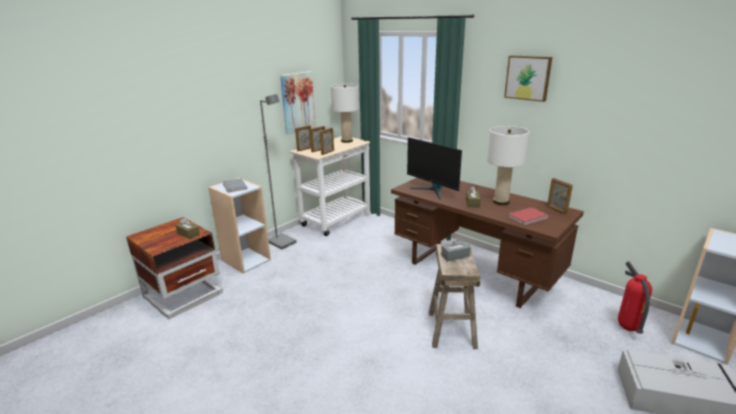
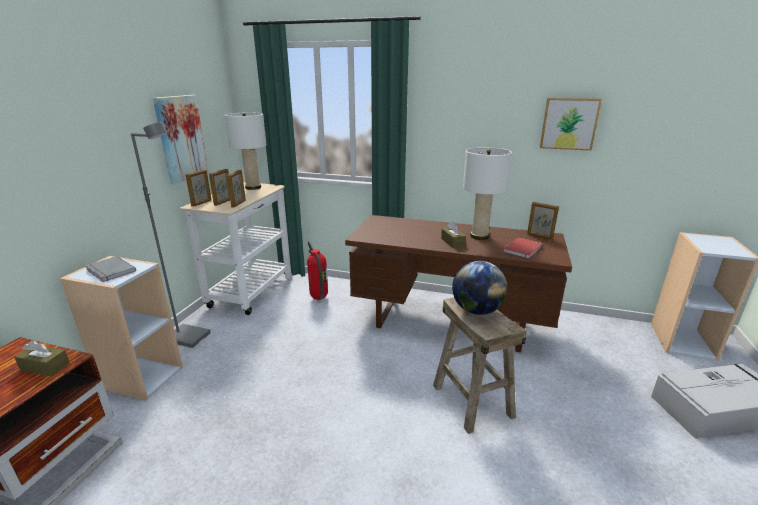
camera: 25 degrees left, 0 degrees up
monitor [407,137,462,199] -> none
grey tissue box [441,237,471,261] -> globe [452,261,508,315]
picture [504,55,552,102] -> picture moved to [540,98,602,151]
fire extinguisher [618,261,652,334] -> fire extinguisher moved to [307,241,328,300]

